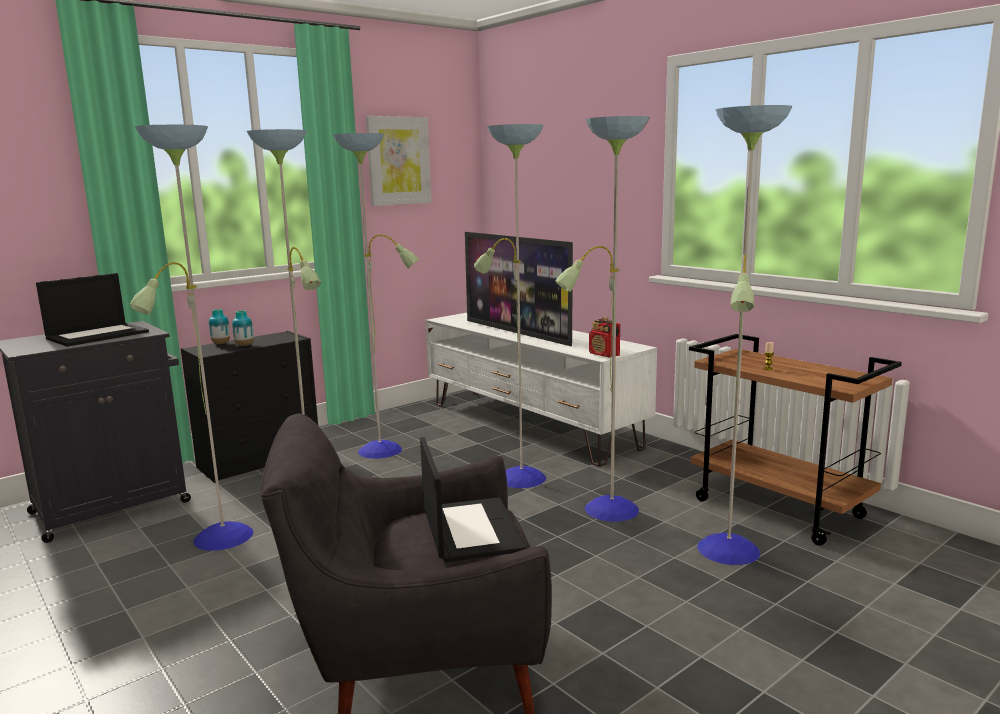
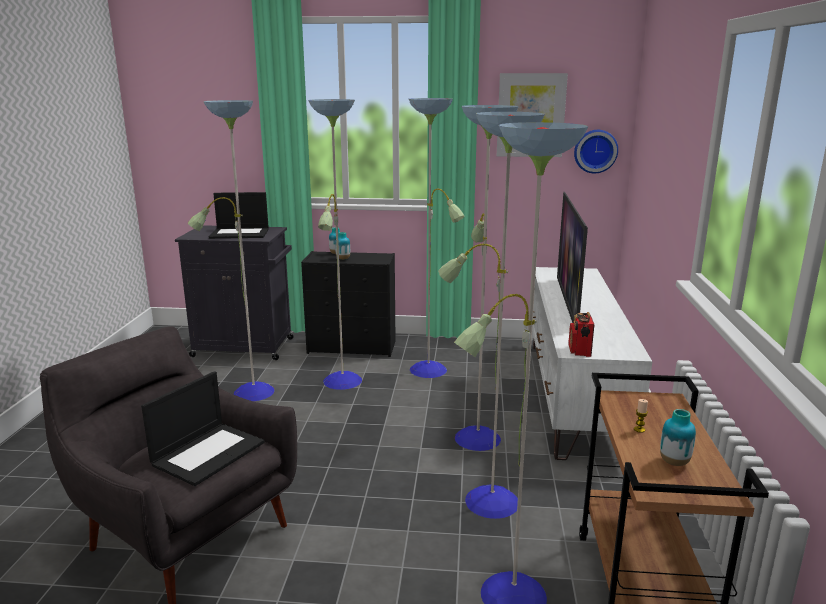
camera: 45 degrees right, 5 degrees up
none -> wall clock [574,130,618,173]
none -> vase [660,409,696,466]

